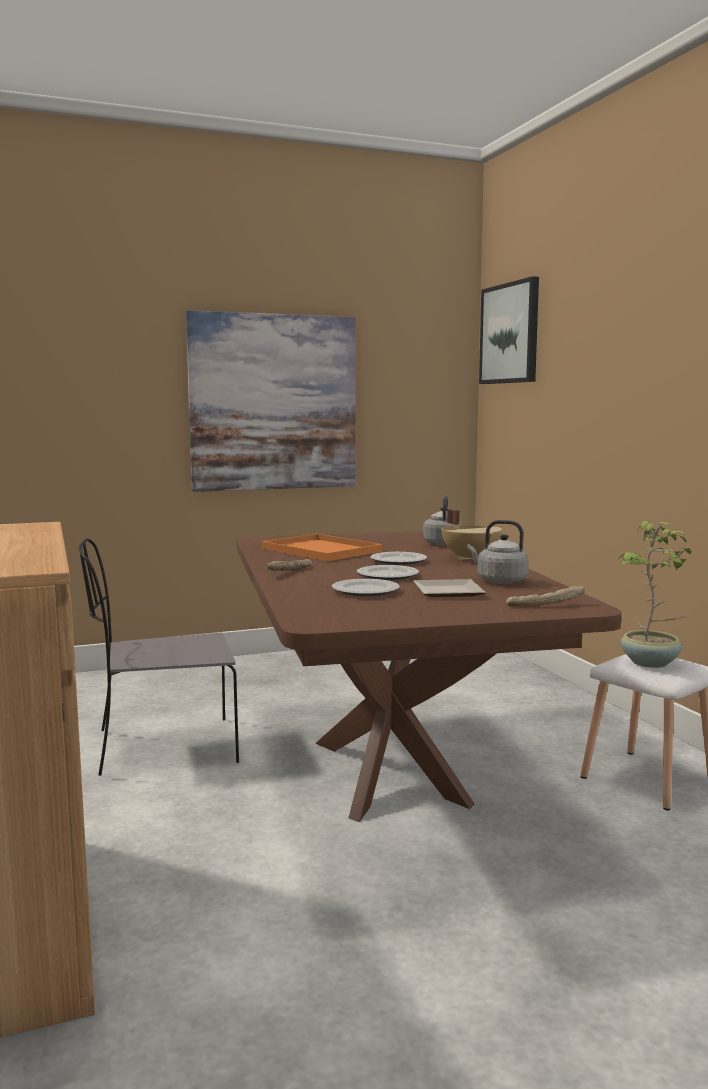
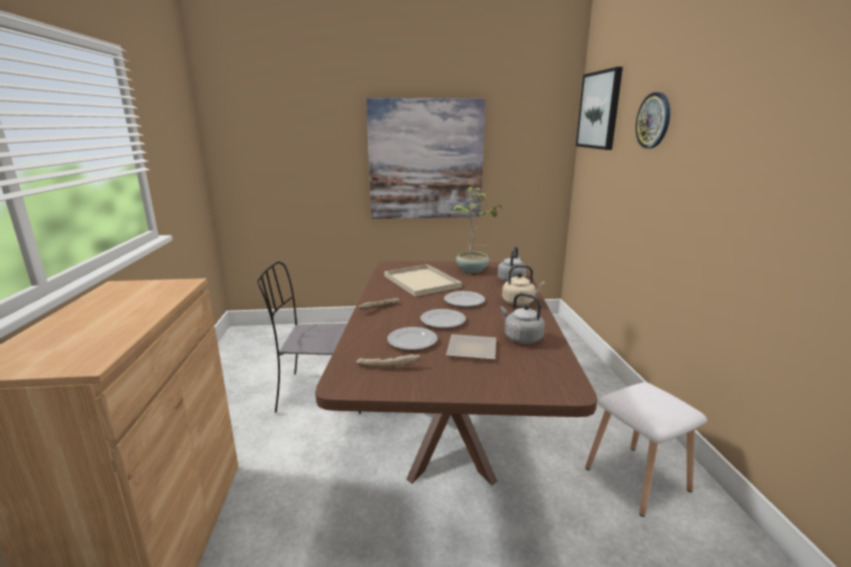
camera: 15 degrees right, 10 degrees up
orange tray [262,534,382,561] -> beige tray [384,264,462,297]
beige cooking pot [441,509,502,560] -> beige kettle [502,265,545,306]
bread [506,586,585,607] -> bread moved to [357,354,421,368]
potted plant [620,520,691,668] -> potted plant moved to [453,187,502,273]
none -> wall clock [635,92,670,148]

